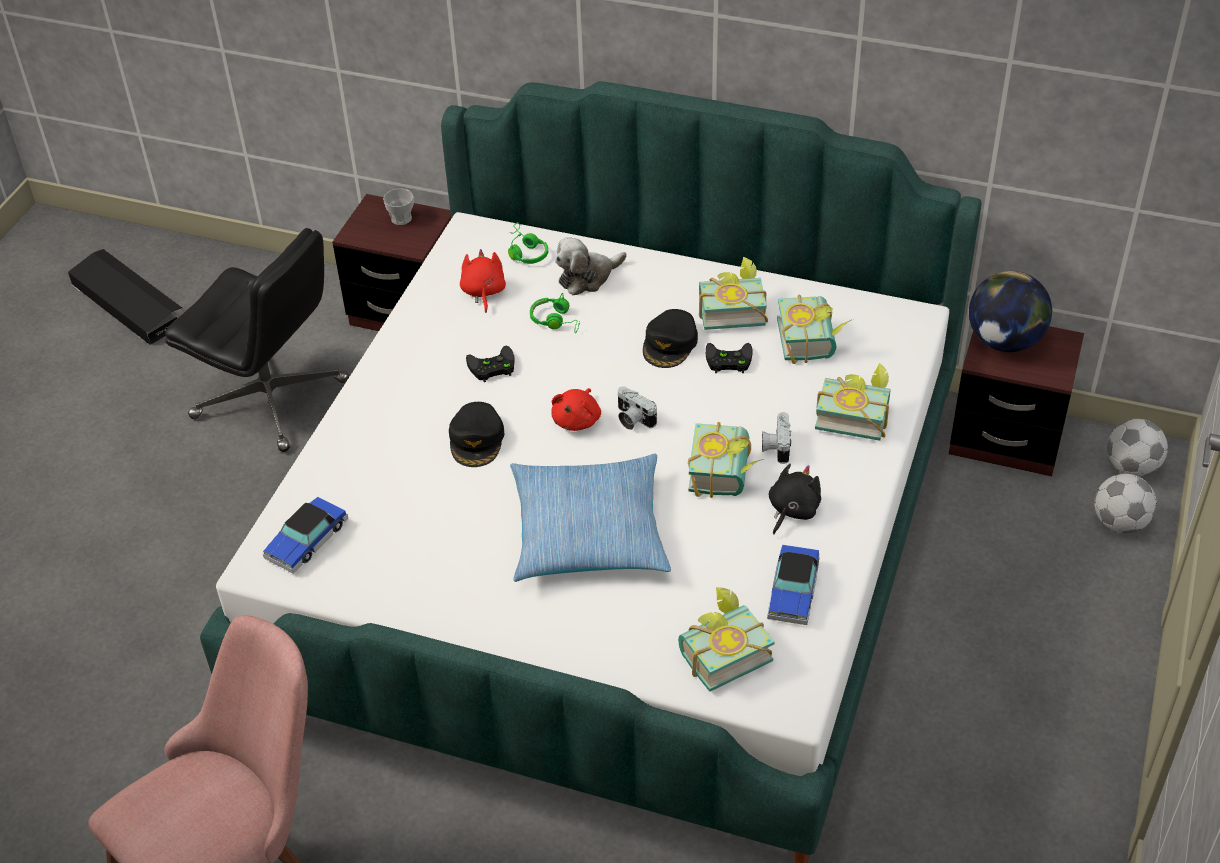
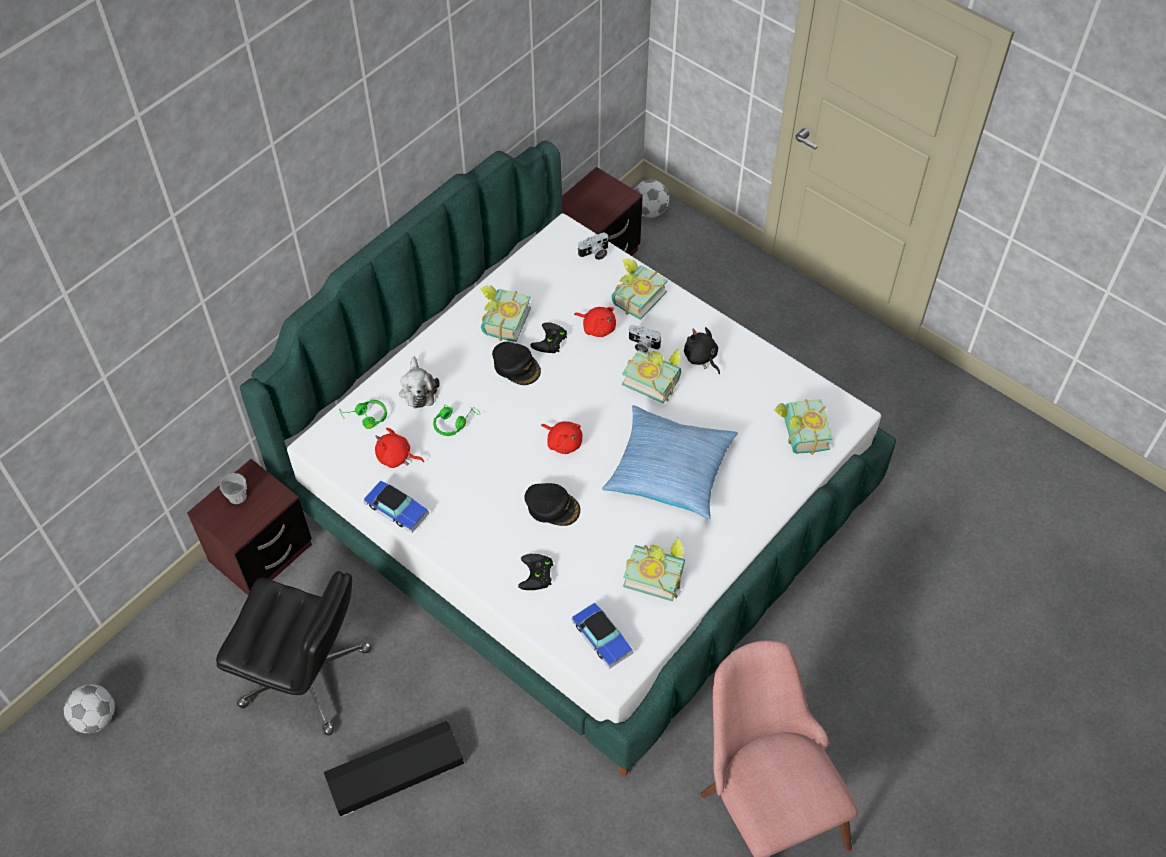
camera: 70 degrees left, 10 degrees up
black storage box [68,249,184,345] -> black storage box moved to [324,720,464,817]
black office chair [165,228,349,452] -> black office chair turned 60 degrees clockwise [216,571,371,735]
black game controller [466,346,515,382] -> black game controller moved to [518,554,553,590]
camera [618,387,657,430] -> camera moved to [578,232,608,260]
toy car [767,545,820,625] -> toy car moved to [364,480,429,533]
book [777,294,851,364] -> book moved to [623,538,685,602]
globe [969,271,1052,352] -> none
football [1094,474,1157,533] -> football moved to [64,684,115,733]
none -> red plush toy [574,307,616,337]

